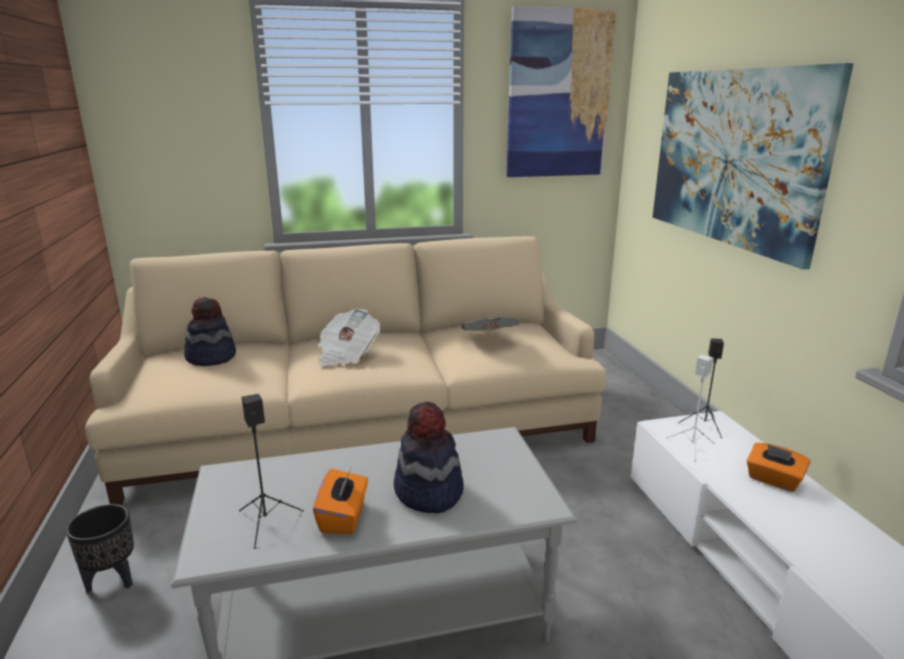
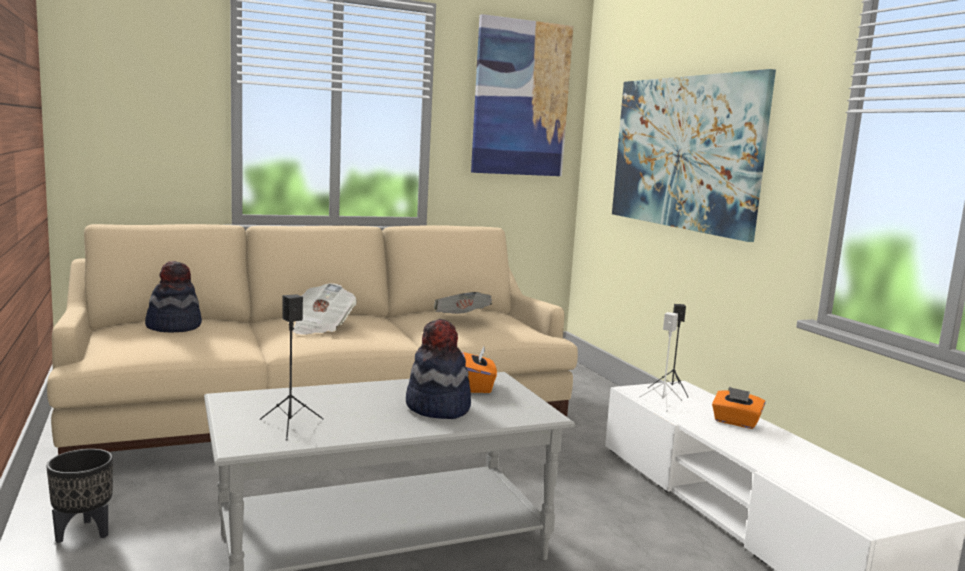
camera: 10 degrees left, 10 degrees down
orange tissue box [313,468,368,534] -> orange tissue box moved to [462,346,497,393]

